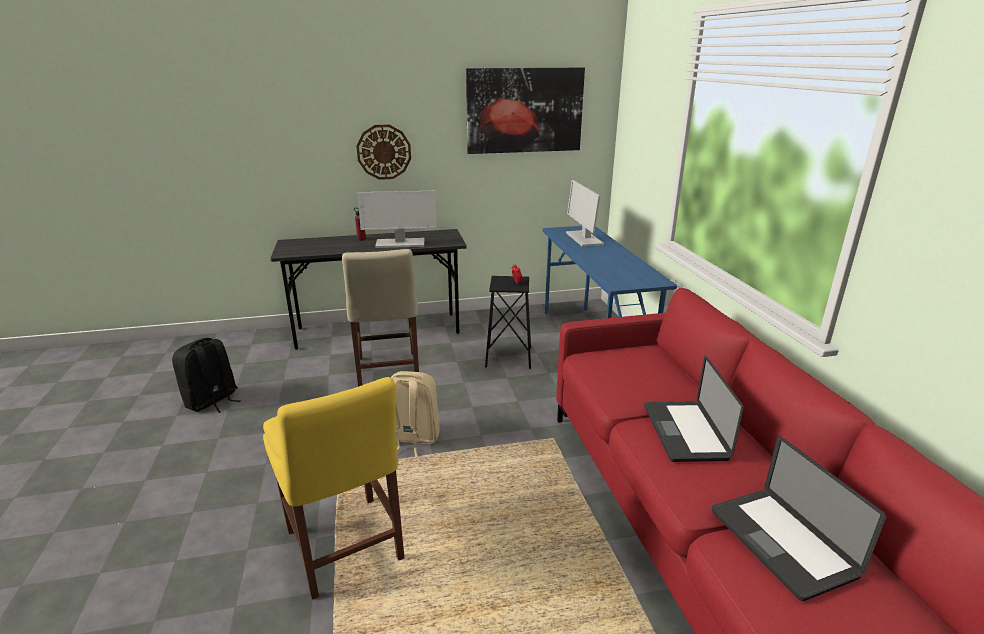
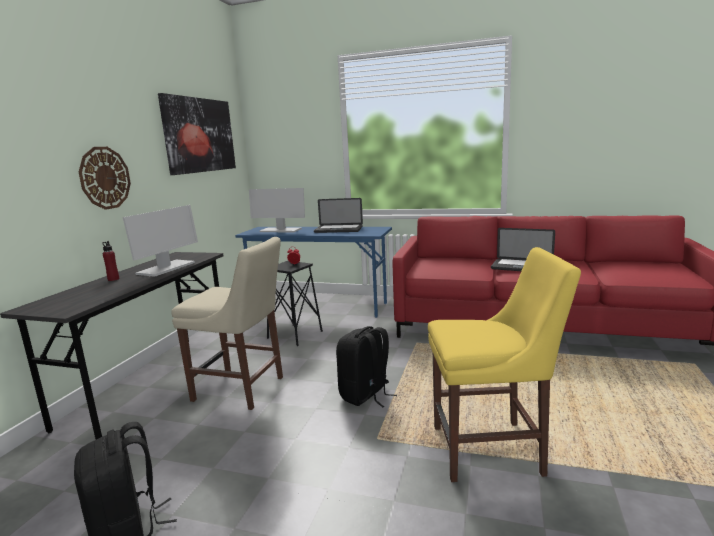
camera: 60 degrees left, 10 degrees down
beige backpack [391,371,440,458] -> black backpack [336,326,397,407]
laptop [711,436,886,601] -> laptop moved to [314,198,363,233]

